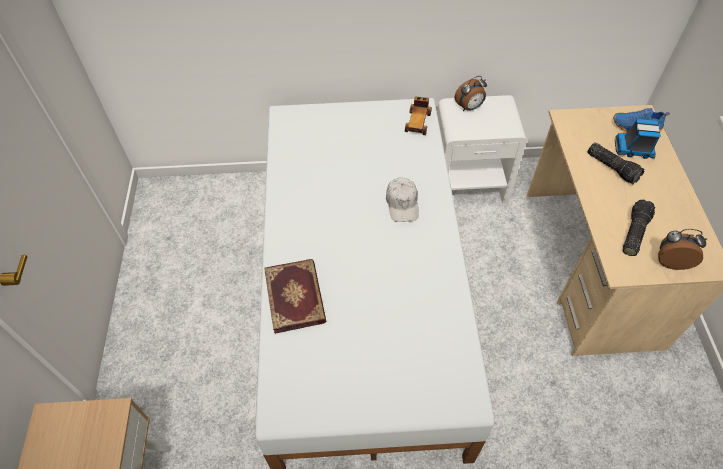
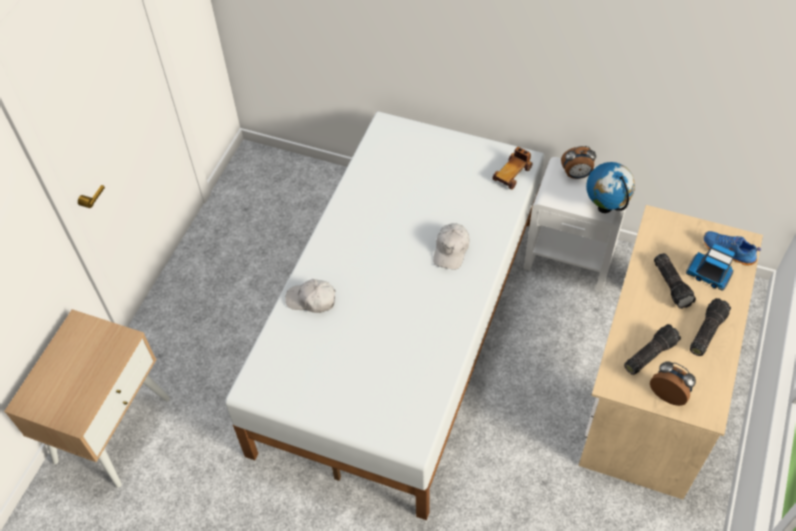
camera: 25 degrees right, 0 degrees up
book [264,259,326,334] -> white cap [285,279,336,313]
none -> globe [586,162,635,213]
none -> flashlight [690,298,731,356]

